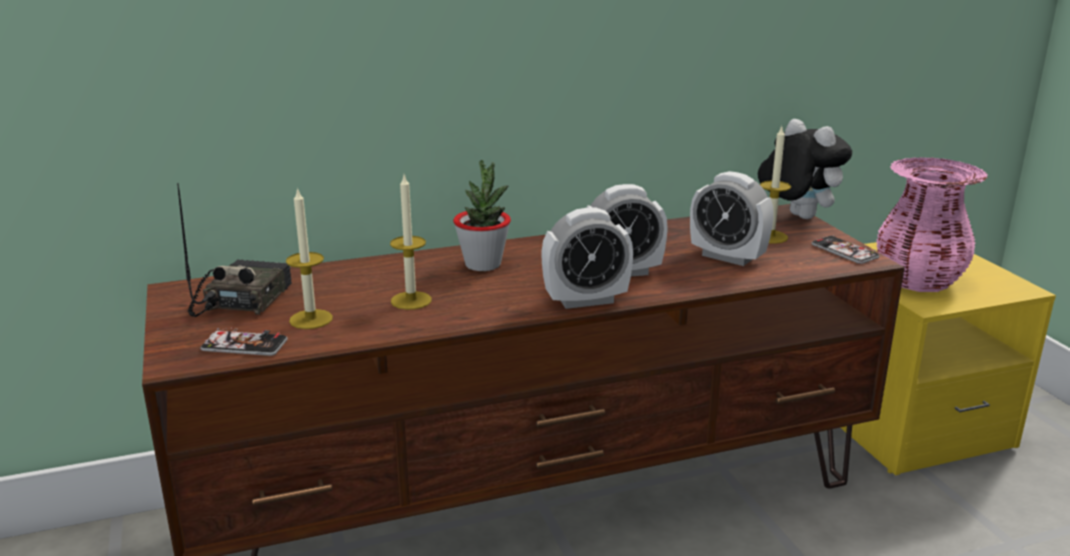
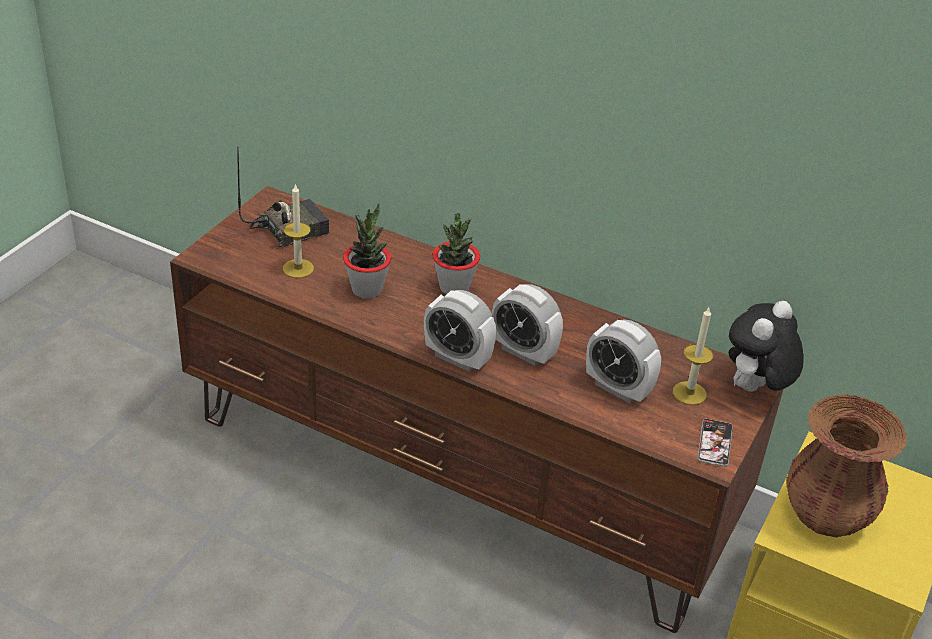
camera: 45 degrees right, 15 degrees up
phone [200,328,287,356] -> none
candle [390,175,432,310] -> potted plant [343,203,391,299]
alarm clock [690,171,774,266] -> alarm clock turned 45 degrees counterclockwise [586,320,661,403]
plush toy [758,119,852,219] -> plush toy turned 150 degrees counterclockwise [729,301,804,392]
pink vase [876,157,988,292] -> brown vase [786,394,907,538]

